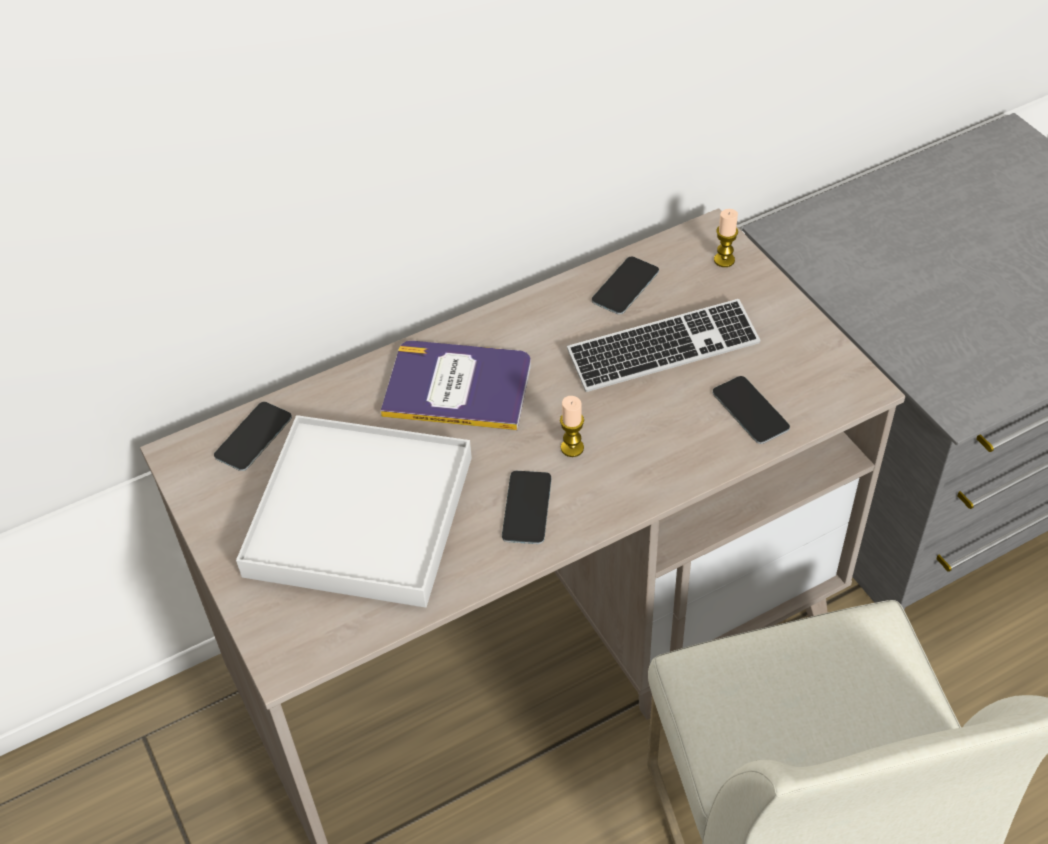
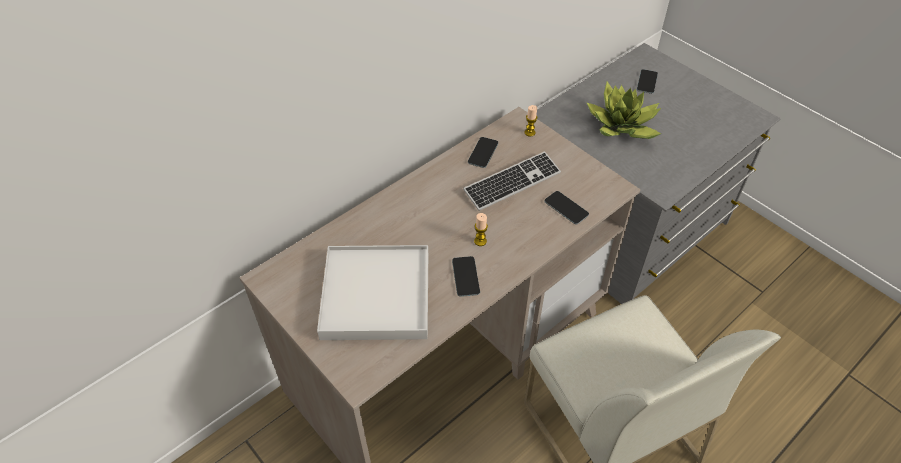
camera: 15 degrees left, 0 degrees up
phone [214,402,292,471] -> phone moved to [637,69,658,94]
book [381,341,531,430] -> none
none -> potted plant [586,81,661,139]

